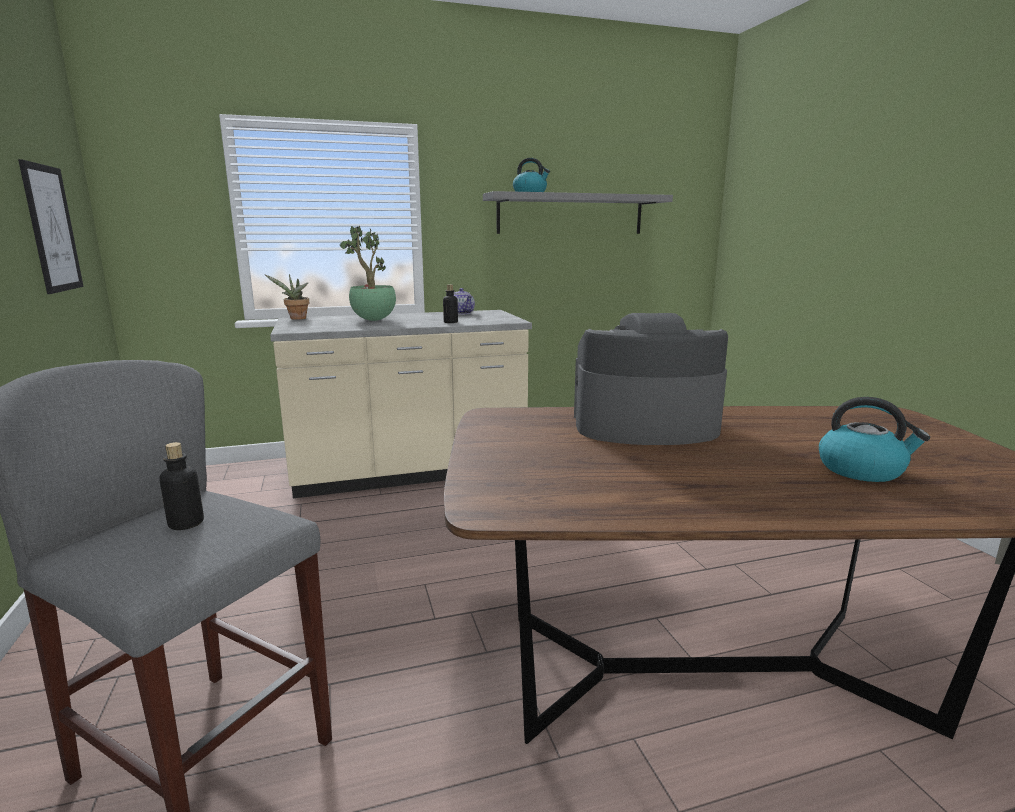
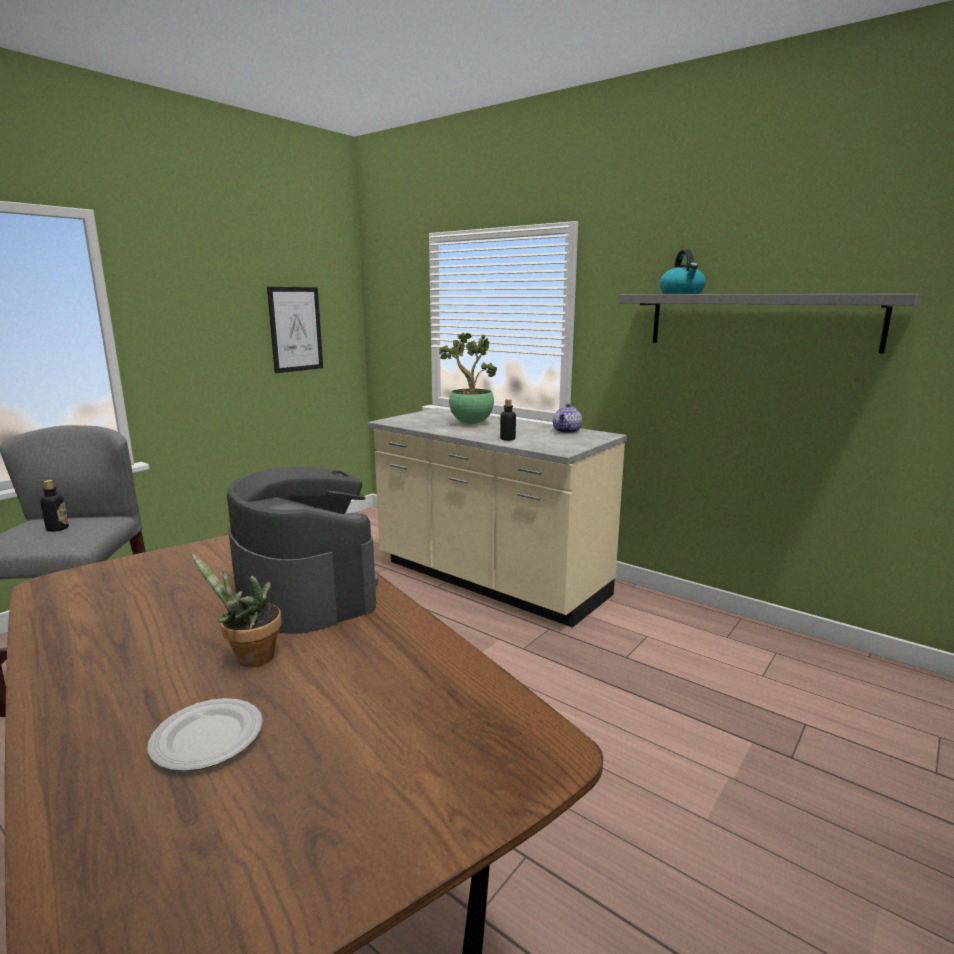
camera: 55 degrees right, 0 degrees up
potted plant [265,274,309,320] -> potted plant moved to [192,554,282,667]
kettle [819,397,930,482] -> plate [147,698,263,771]

